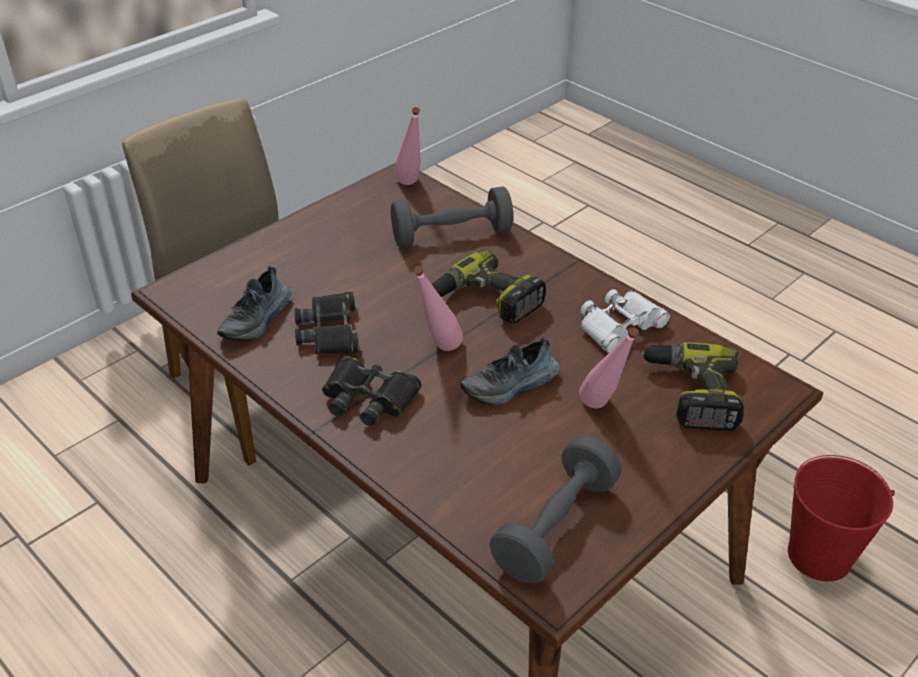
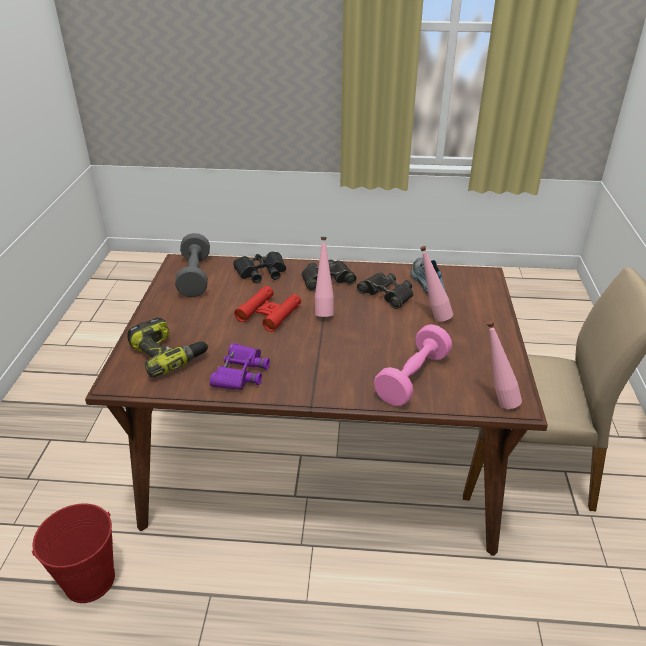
camera: 140 degrees right, 5 degrees down
grey dumbbell [391,186,513,247] -> pink dumbbell [374,324,452,406]
power drill [432,249,546,324] -> none
shoe [460,337,560,405] -> red binoculars [234,286,301,332]
pink bottle [579,327,639,409] -> pink bottle moved to [420,246,453,322]
white binoculars [581,289,670,353] -> purple binoculars [210,343,270,390]
none -> black binoculars [233,251,286,283]

